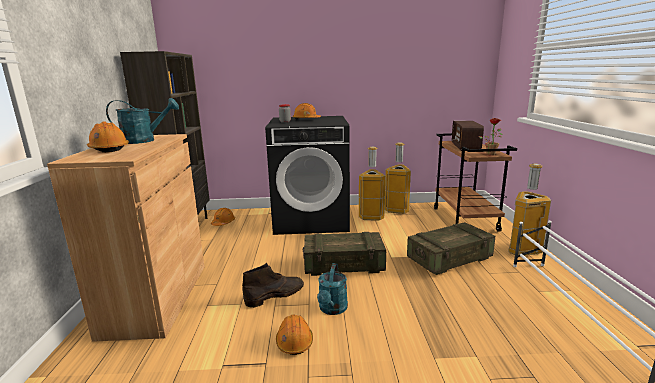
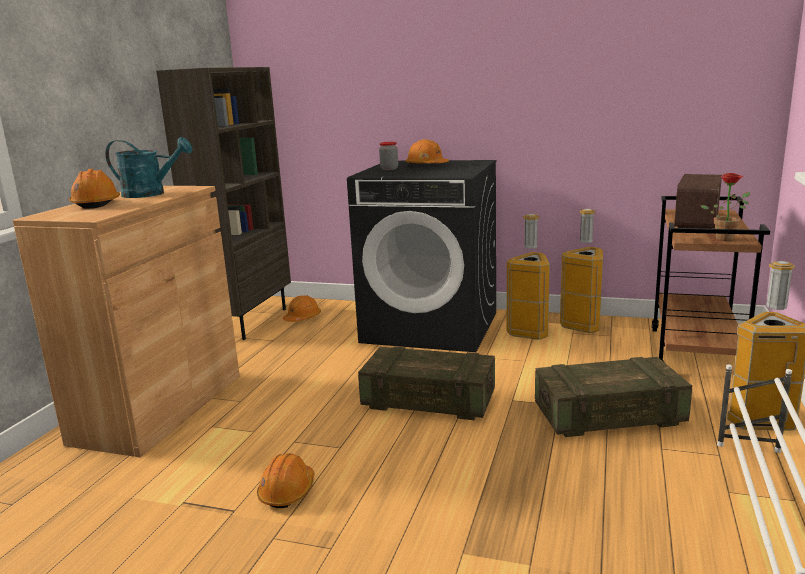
camera: 20 degrees right, 0 degrees up
brown boot [242,263,304,308] -> none
turquoise watering can [317,263,348,315] -> none

